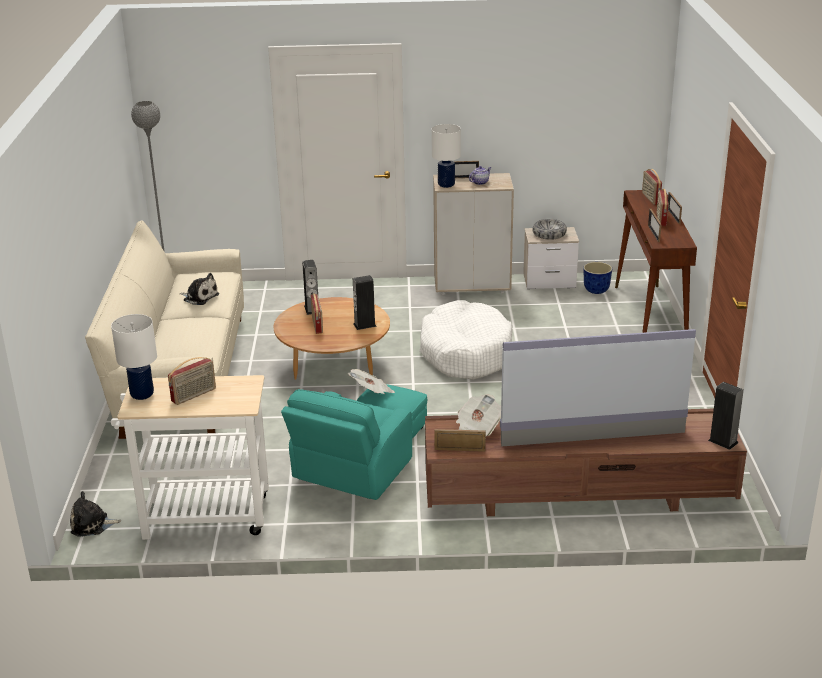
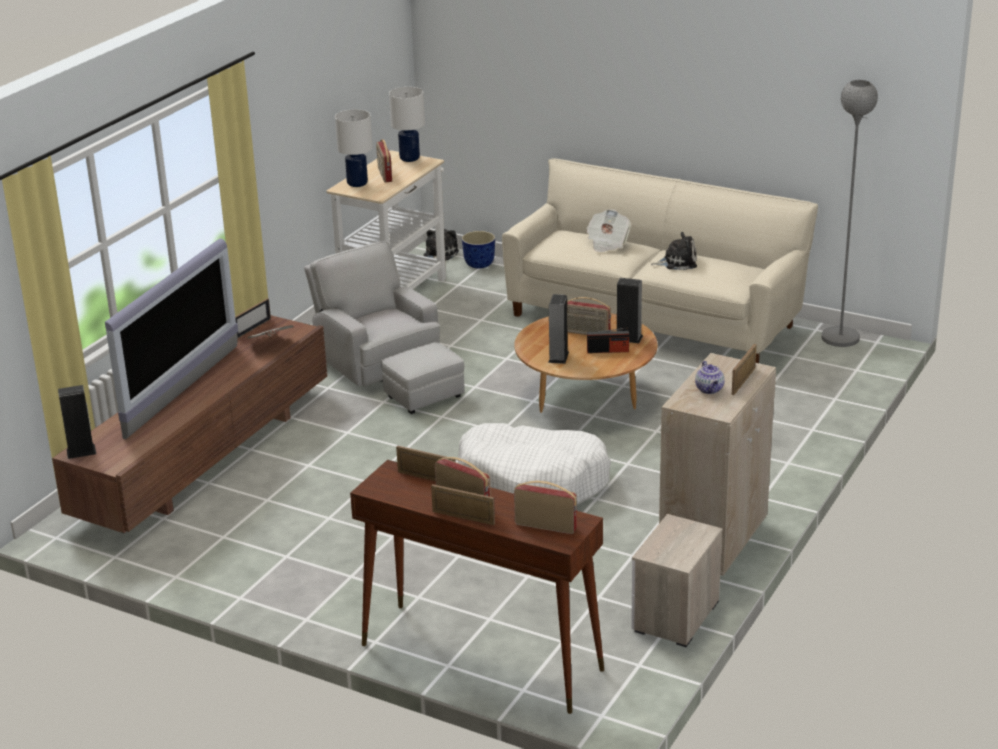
camera: 120 degrees right, 0 degrees up
plush toy [180,273,219,305] -> plush toy turned 150 degrees counterclockwise [651,232,697,270]
turquoise armchair [281,384,427,500] -> white armchair [304,241,465,414]
newspaper [348,369,395,394] -> newspaper moved to [586,209,631,252]
white table lamp [432,124,461,188] -> white table lamp moved to [335,109,373,187]
bowl [532,219,567,240] -> none
planter [583,262,612,294] -> planter moved to [462,231,495,269]
none -> radio [587,328,629,353]

